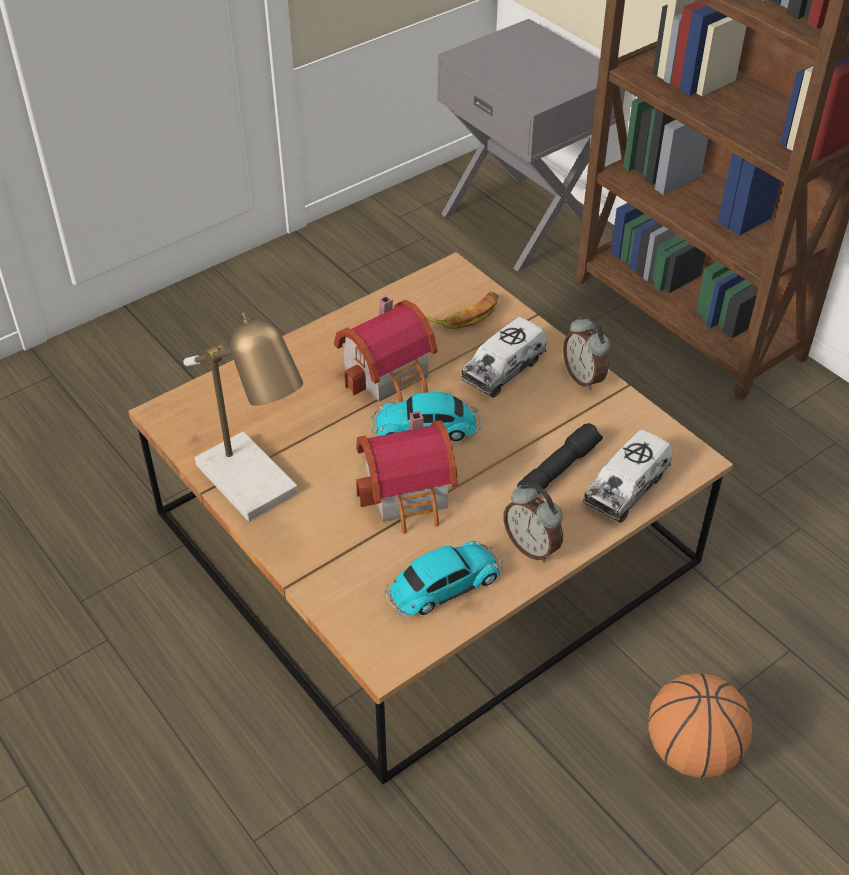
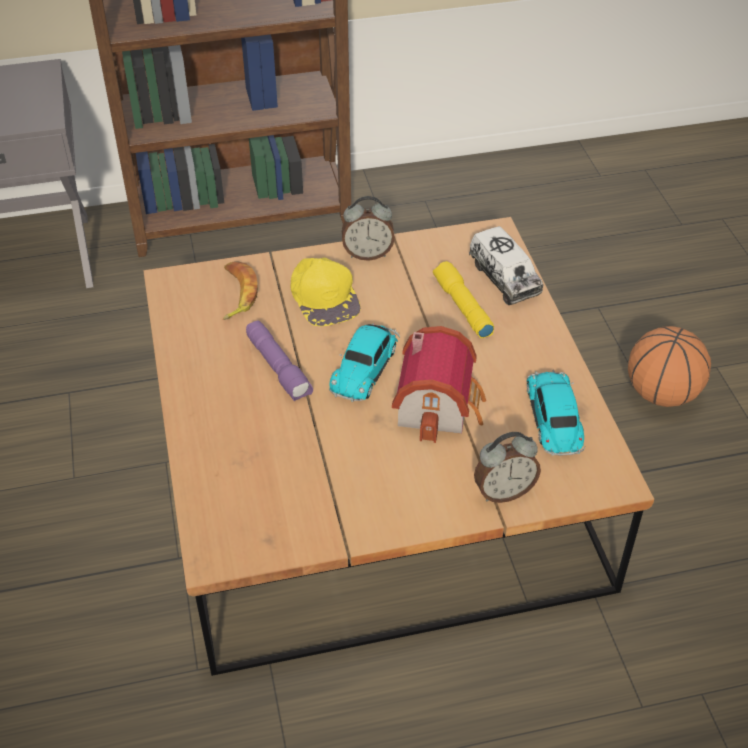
camera: 65 degrees left, 0 degrees up
table lamp [183,311,303,522] -> none
toy house [334,295,437,402] -> purple flashlight [246,320,313,401]
toy truck [461,317,547,398] -> yellow cap [291,258,361,326]
alarm clock [504,484,563,562] -> alarm clock moved to [474,432,541,503]
black flashlight [517,423,603,494] -> yellow flashlight [433,261,494,338]

